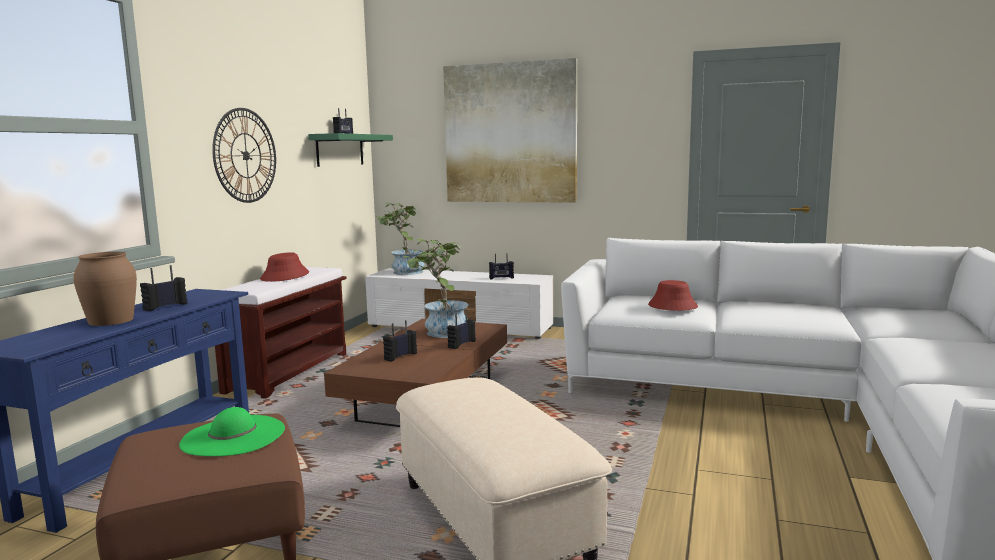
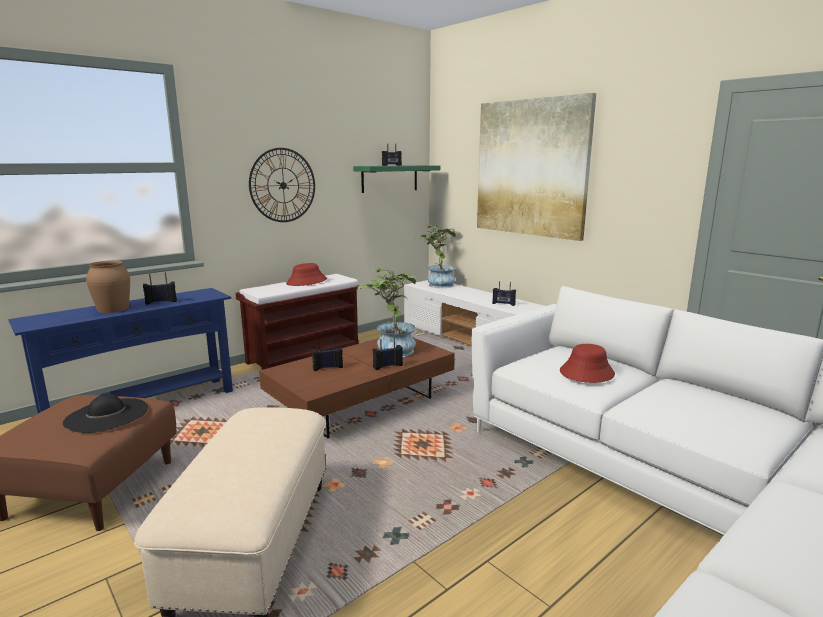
camera: 30 degrees right, 5 degrees up
green hat [179,407,285,456] -> black hat [63,394,148,433]

